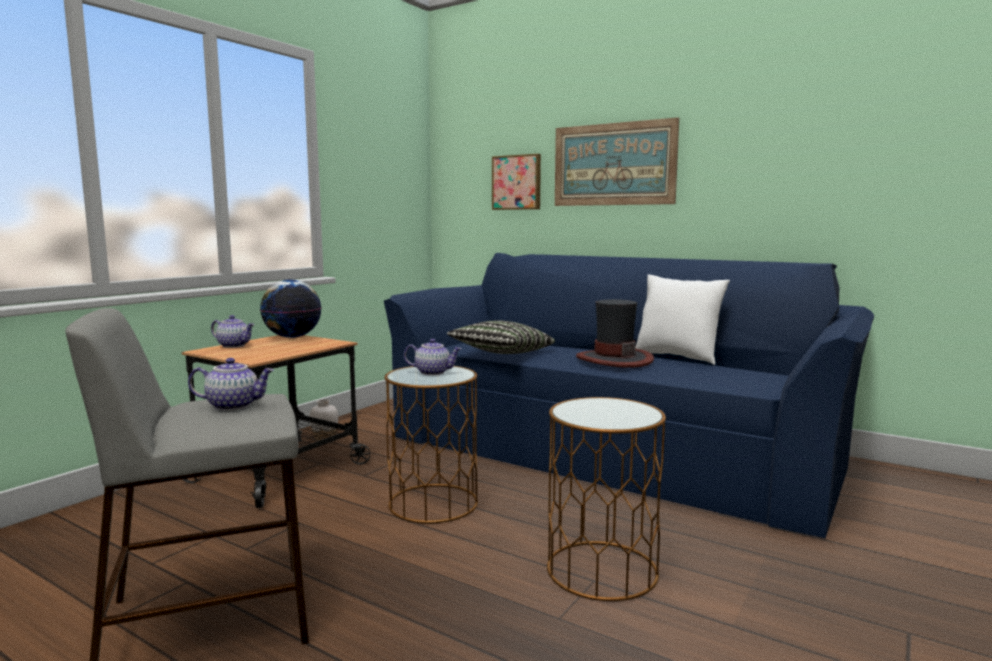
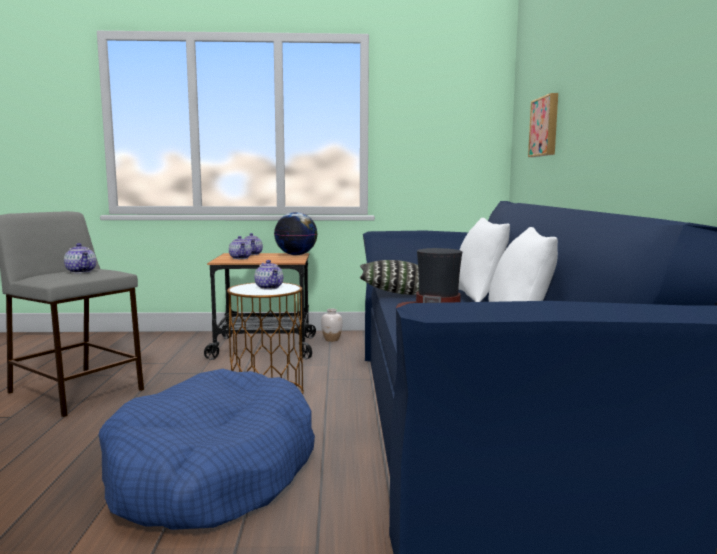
camera: 55 degrees right, 0 degrees up
brown side table [547,397,666,601] -> blue dog bed [99,369,315,530]
picture [555,117,679,206] -> none
none -> teapot [229,236,252,259]
none -> white pillow [458,218,510,302]

